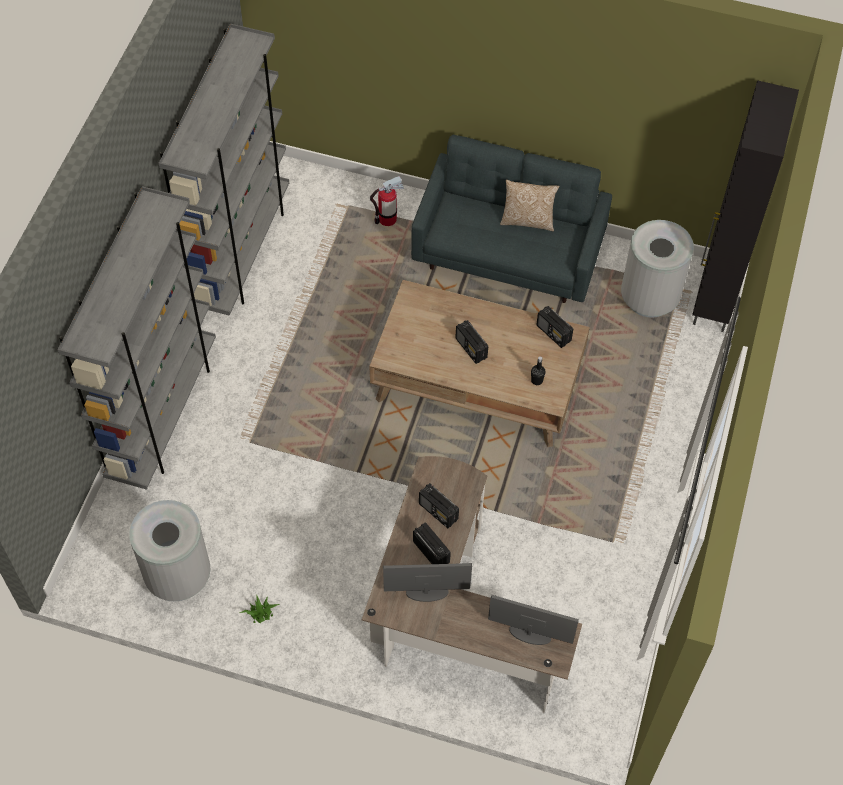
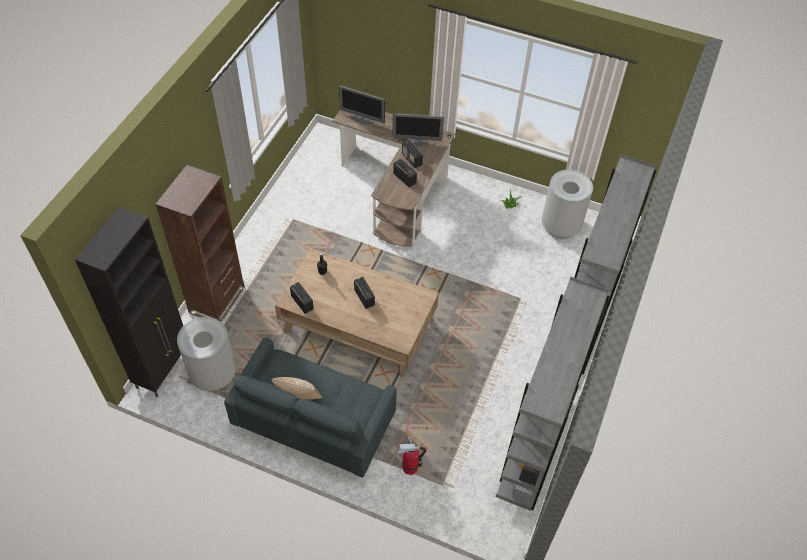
camera: 175 degrees left, 5 degrees down
none -> brown bookcase [155,165,245,322]

